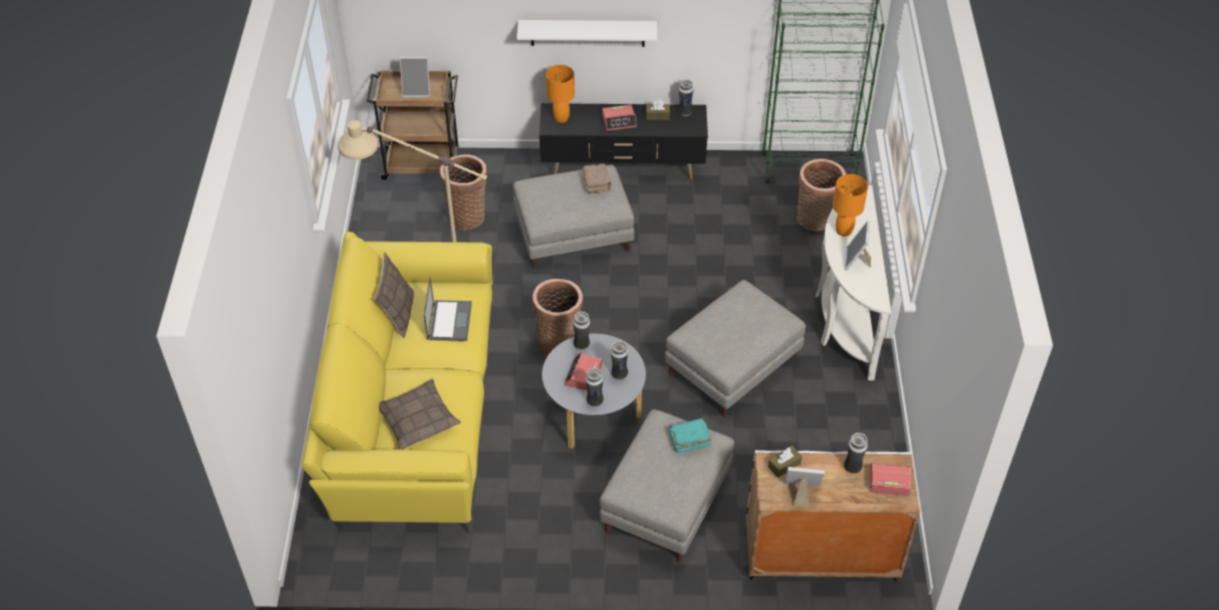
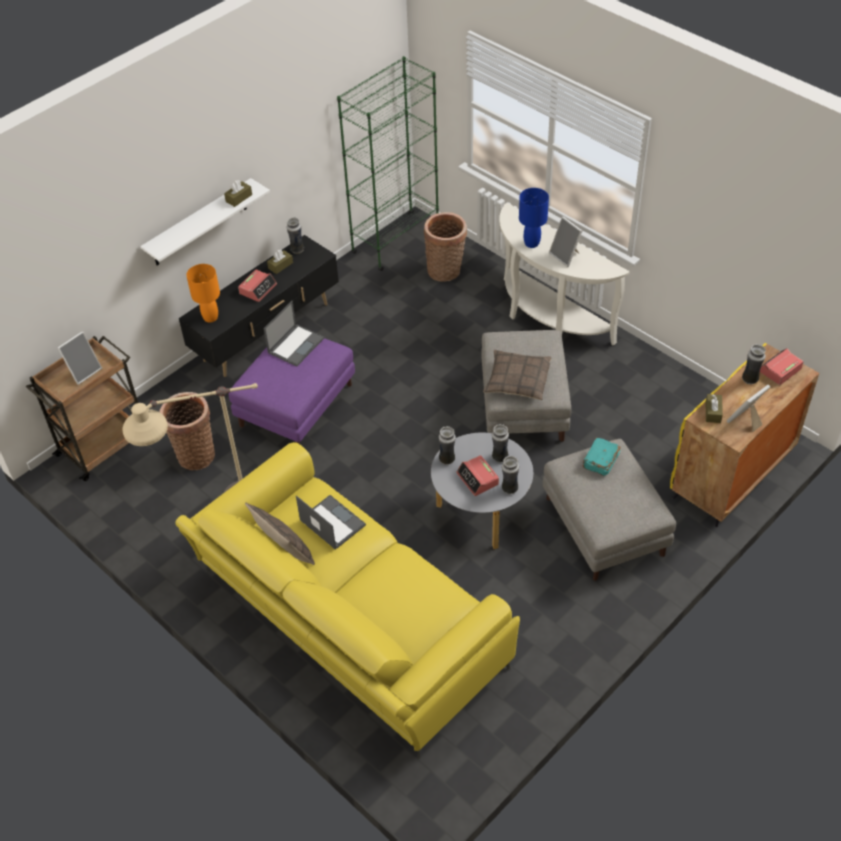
camera: 45 degrees left, 0 degrees up
pillow [379,379,461,450] -> pillow moved to [483,350,552,400]
grey ottoman [513,165,634,269] -> purple ottoman [229,338,355,444]
basket [532,279,583,356] -> none
brown book [582,164,612,193] -> laptop [264,301,324,366]
white cabinet [746,450,920,582] -> yellow cabinet [670,343,819,527]
orange table lamp [833,174,868,237] -> blue table lamp [519,188,549,248]
none -> brown tissue box [224,180,252,207]

